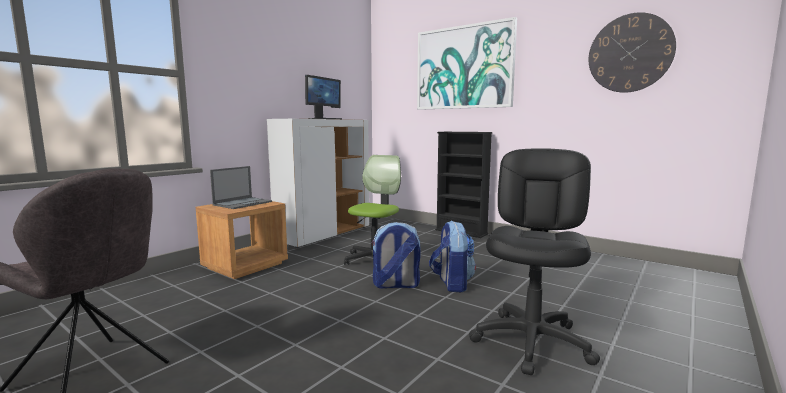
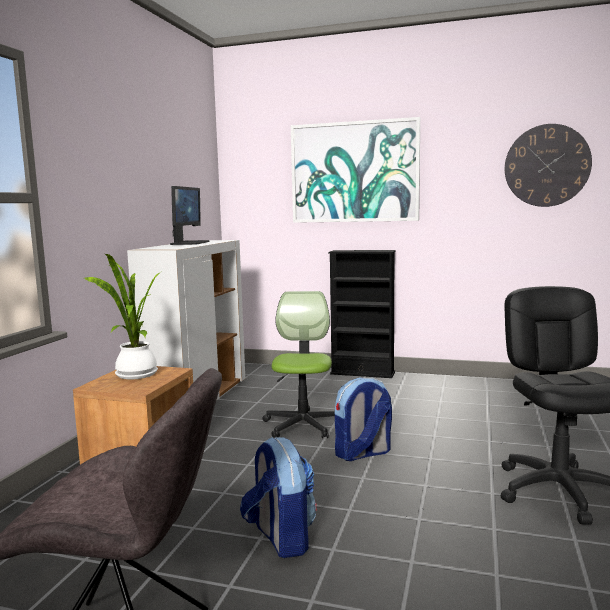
camera: 20 degrees left, 0 degrees up
laptop [210,166,272,209] -> potted plant [84,254,159,379]
backpack [429,221,476,292] -> backpack moved to [240,437,316,558]

